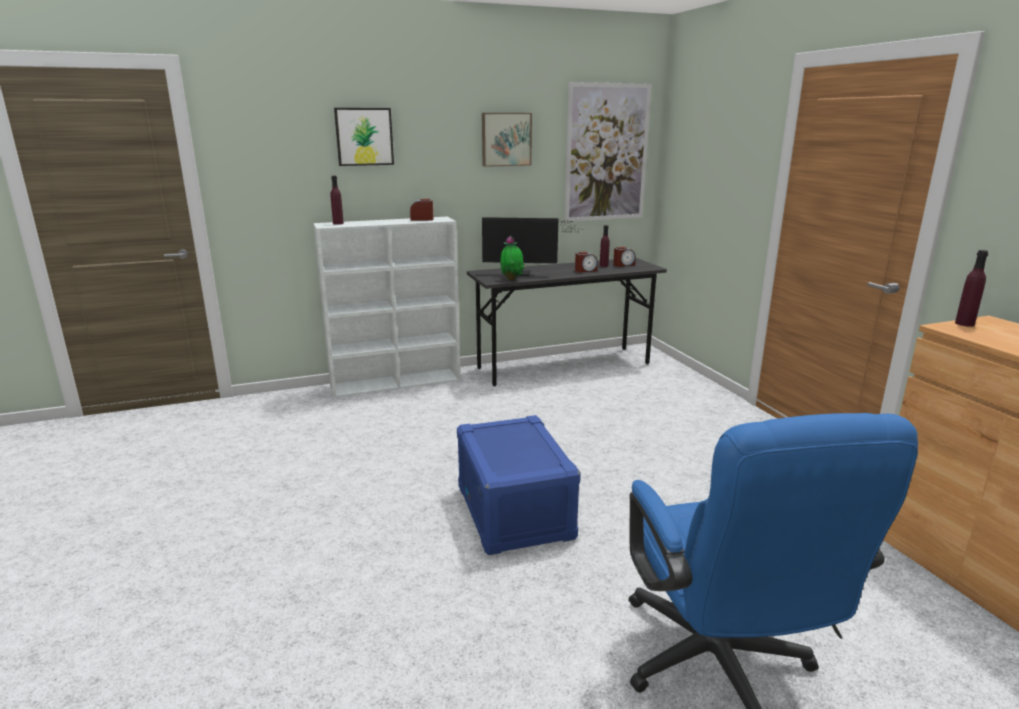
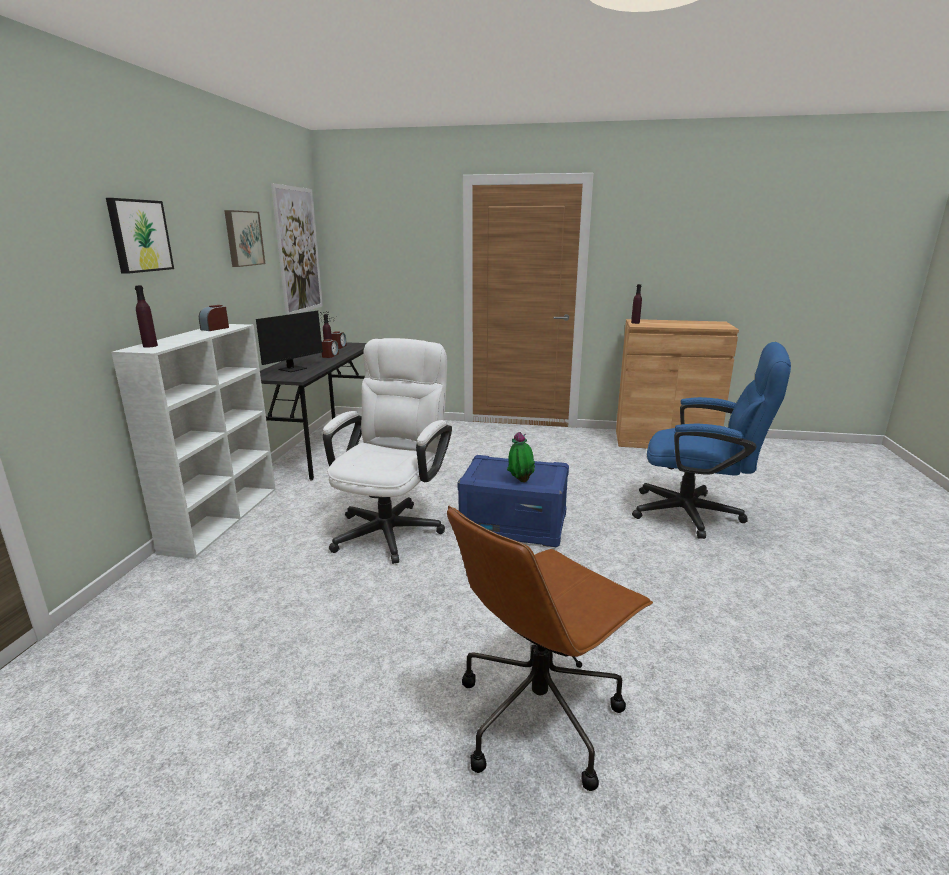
camera: 60 degrees left, 0 degrees up
potted plant [501,236,524,281] -> potted plant moved to [507,432,535,482]
none -> white office chair [323,338,452,564]
none -> brown office chair [447,505,653,791]

